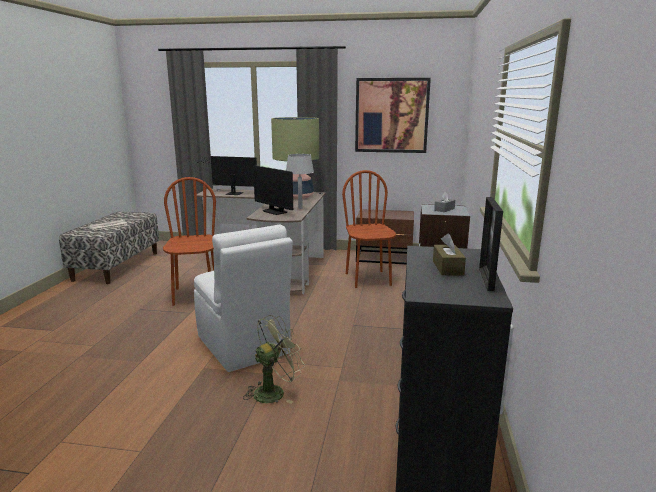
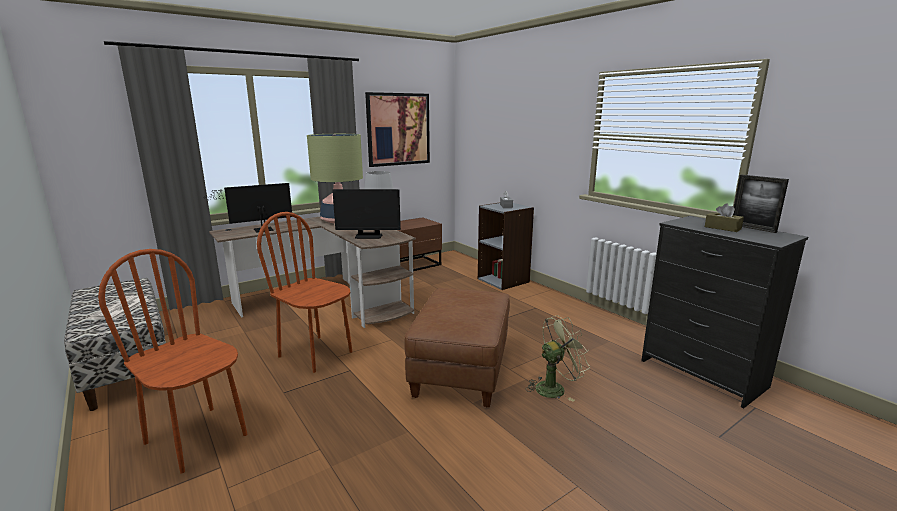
camera: 45 degrees left, 0 degrees up
white chair [194,225,293,372] -> brown ottoman [404,288,510,407]
green fan [243,315,305,404] -> green fan turned 60 degrees clockwise [526,315,590,402]
brown chair [342,170,396,288] -> brown chair moved to [98,249,247,474]

